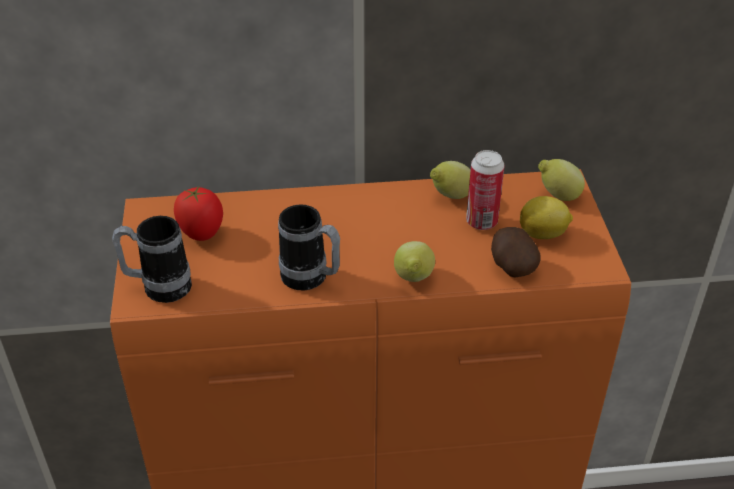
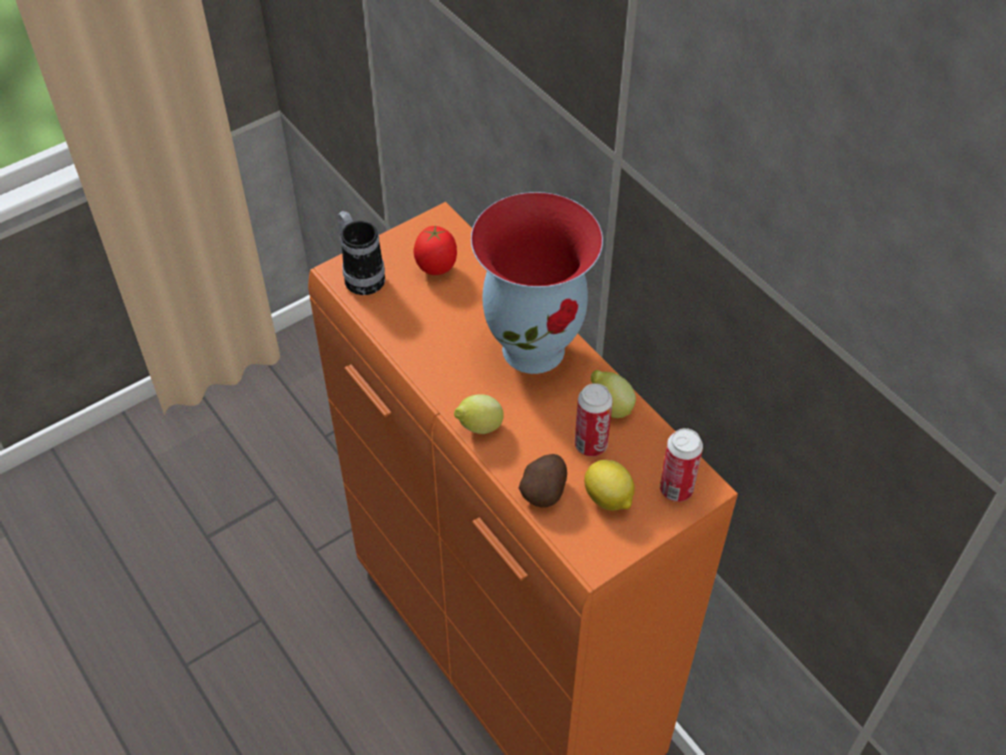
camera: 60 degrees right, 10 degrees up
mug [278,204,340,291] -> none
lemon [538,159,585,201] -> can [660,428,703,502]
none -> vase [471,192,603,374]

